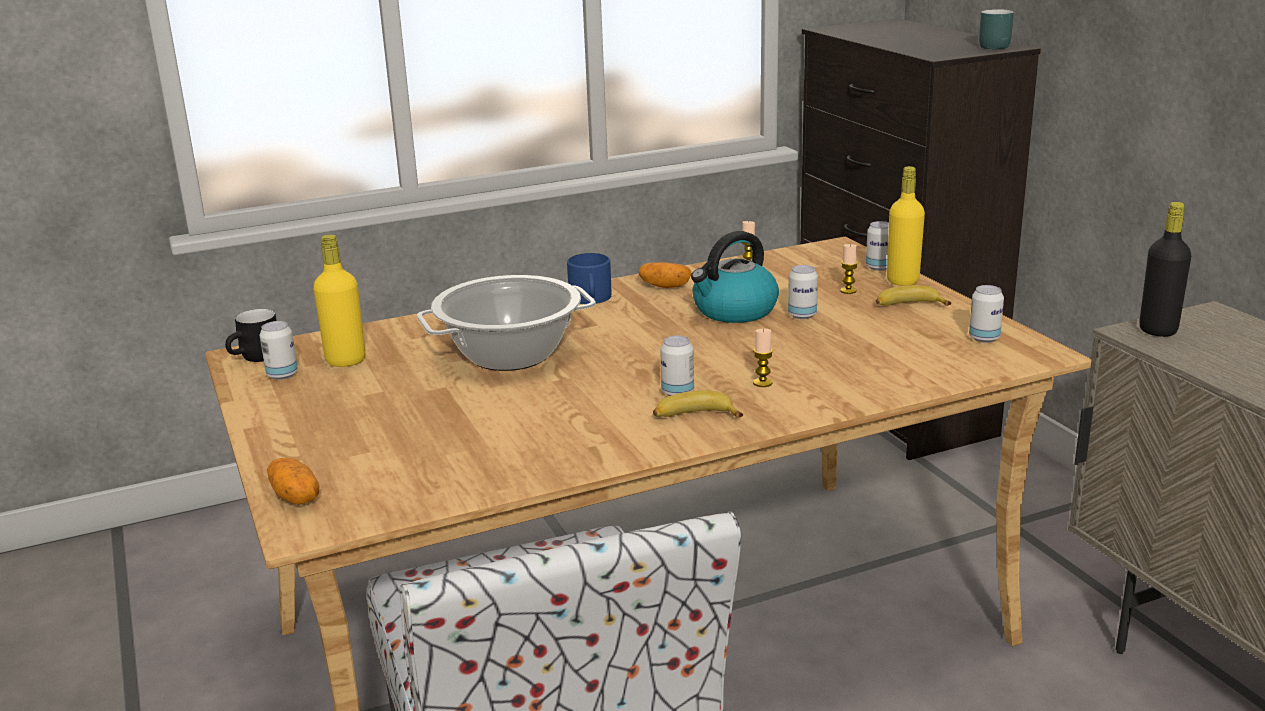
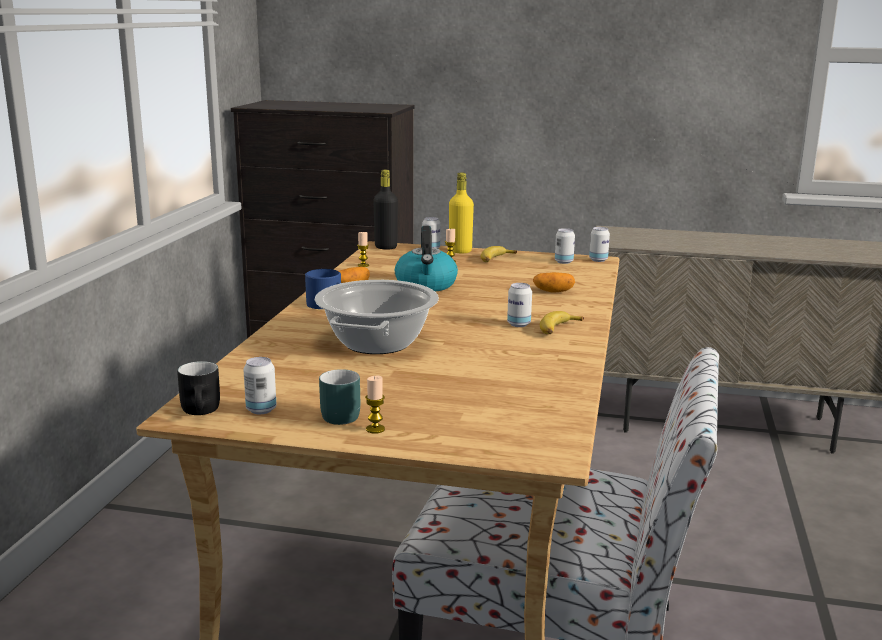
camera: 55 degrees left, 5 degrees down
potato [267,458,319,505] -> potato moved to [533,272,575,293]
yellow bottle [313,234,365,367] -> none
candle [753,329,773,387] -> candle moved to [365,376,385,434]
can [788,265,818,319] -> can moved to [589,227,610,262]
turquoise mug [979,9,1014,49] -> turquoise mug moved to [319,369,360,425]
black bottle [1140,202,1191,337] -> black bottle moved to [373,170,398,249]

